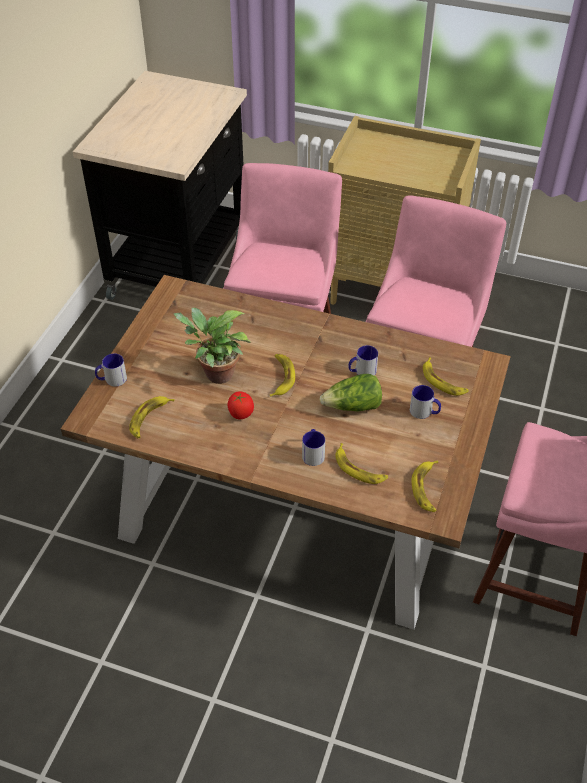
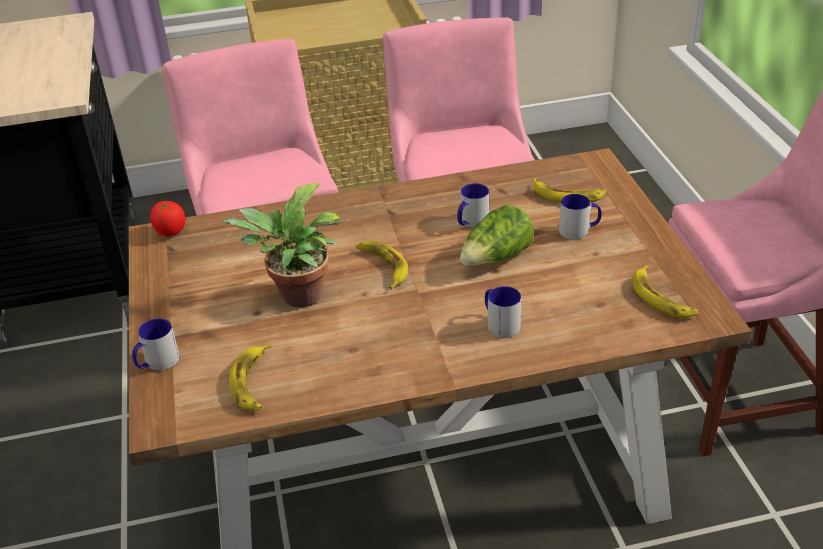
camera: 30 degrees left, 10 degrees down
tomato [228,391,254,419] -> tomato moved to [150,201,186,236]
banana [335,443,388,484] -> none

